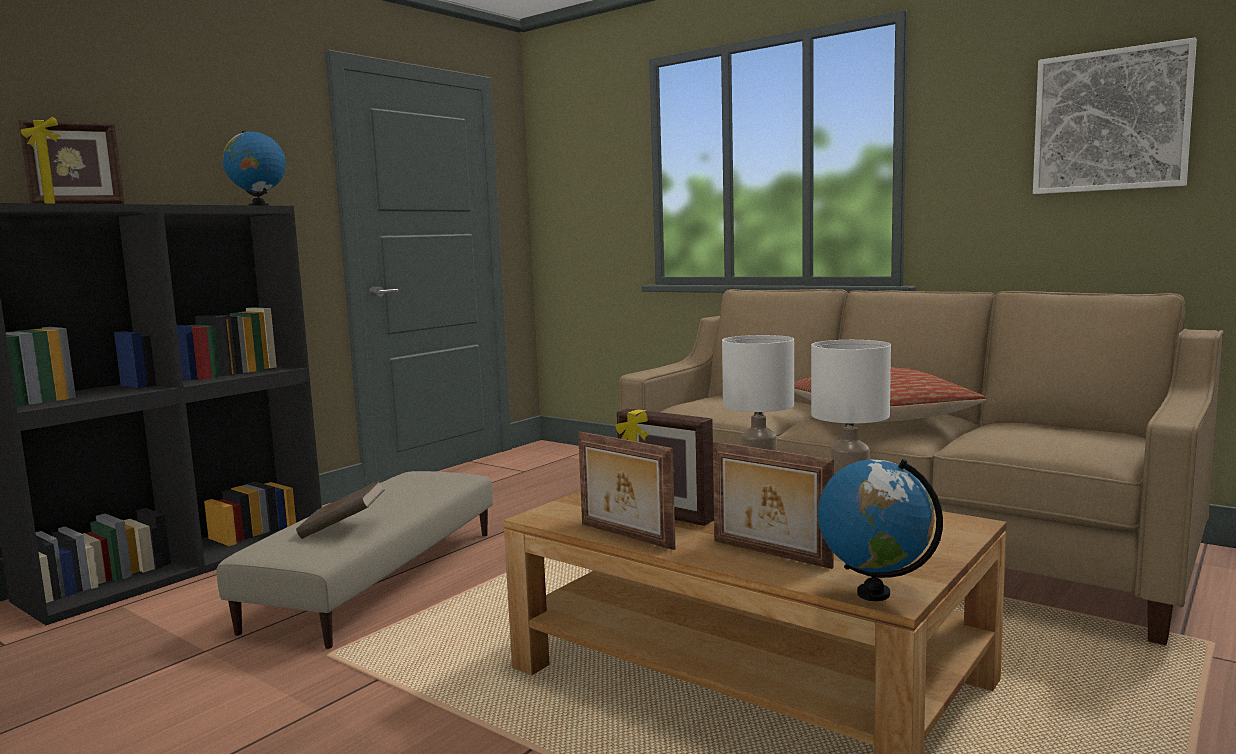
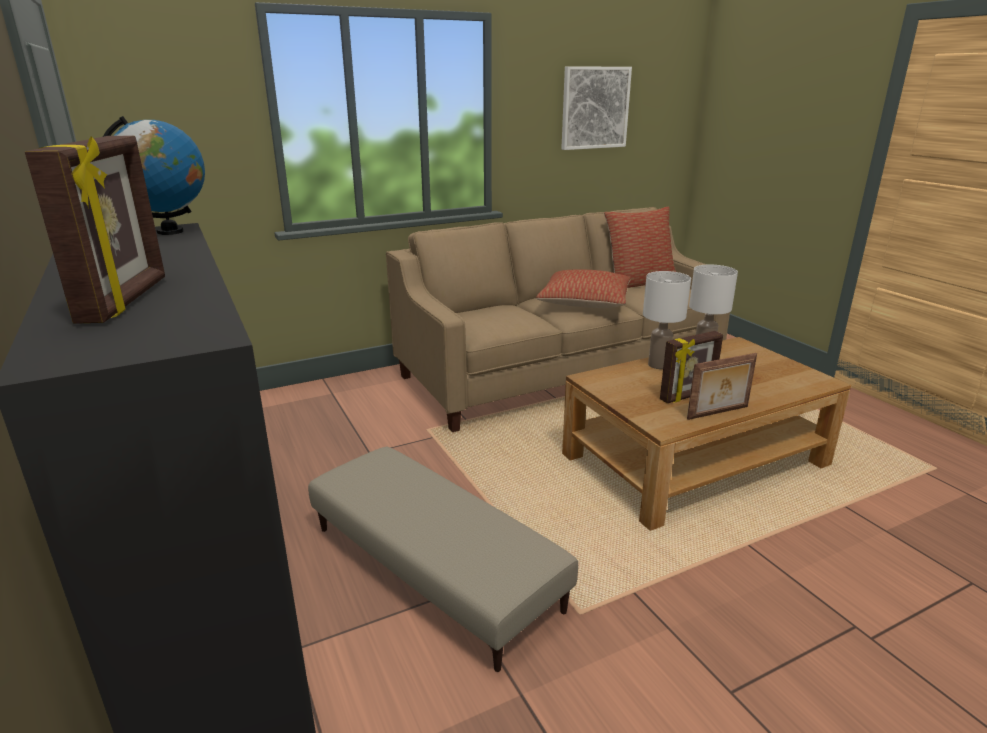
camera: 65 degrees left, 15 degrees up
brown book [296,480,385,539] -> none
picture frame [713,442,834,569] -> none
globe [818,459,943,601] -> none
none -> pillow [604,206,676,288]

